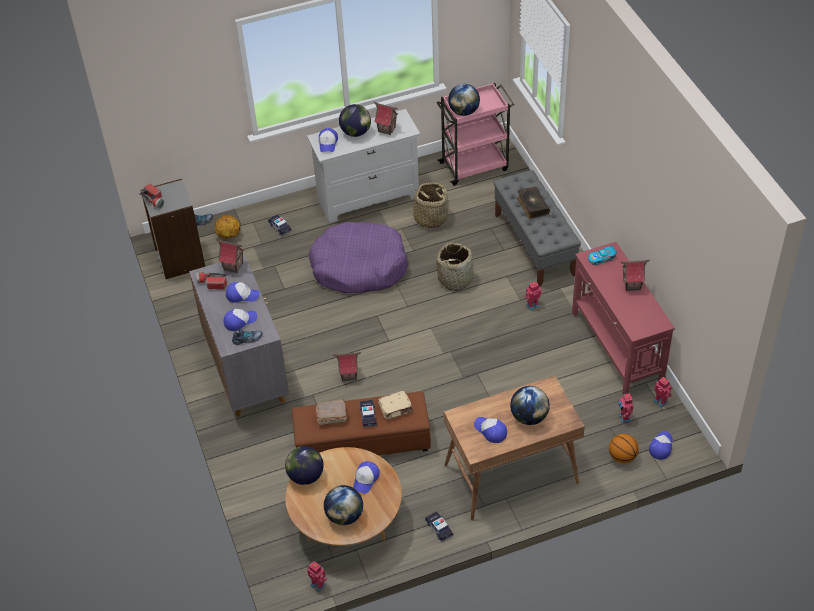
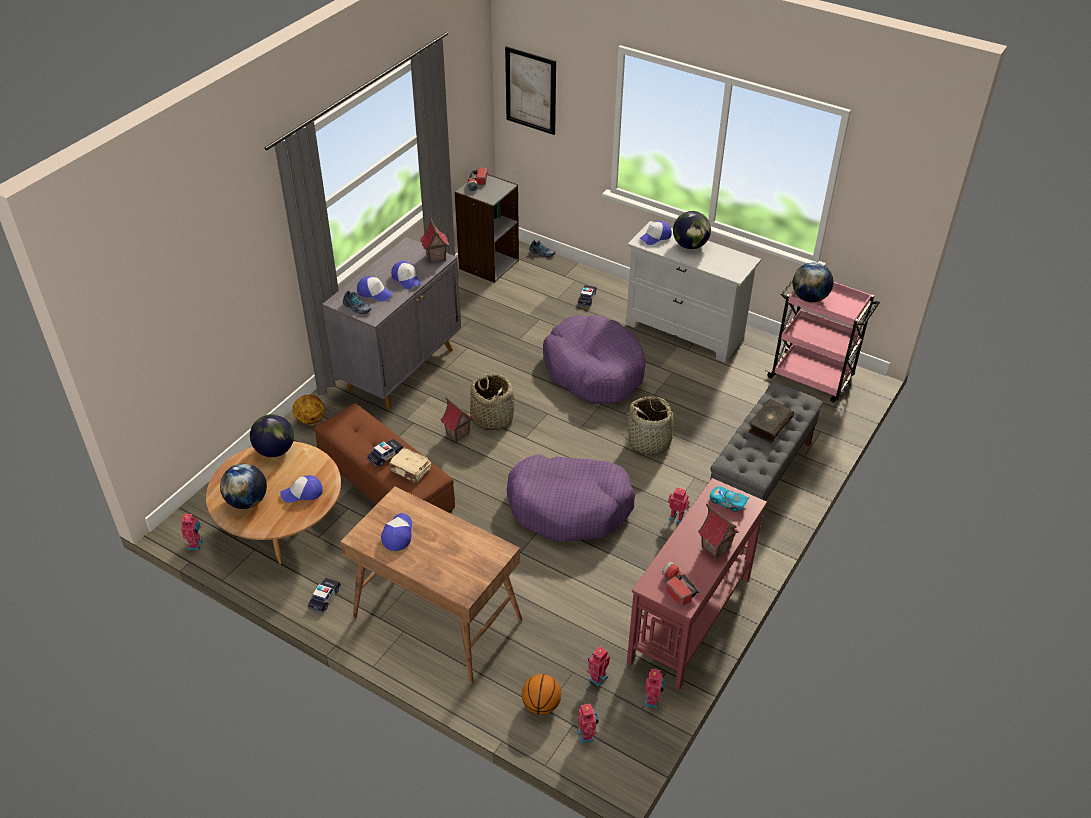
camera: 50 degrees right, 5 degrees down
flashlight [196,272,227,289] -> flashlight moved to [662,562,700,606]
basketball [215,215,240,239] -> basketball moved to [293,395,325,425]
brown book [316,399,347,425] -> none
toy house [374,102,398,135] -> none
basket [407,182,451,228] -> basket moved to [470,373,515,431]
globe [510,386,550,425] -> none
cap [649,431,673,460] -> toy robot [577,703,599,743]
none -> picture [505,46,556,135]
none -> purple dog bed [507,454,636,541]

